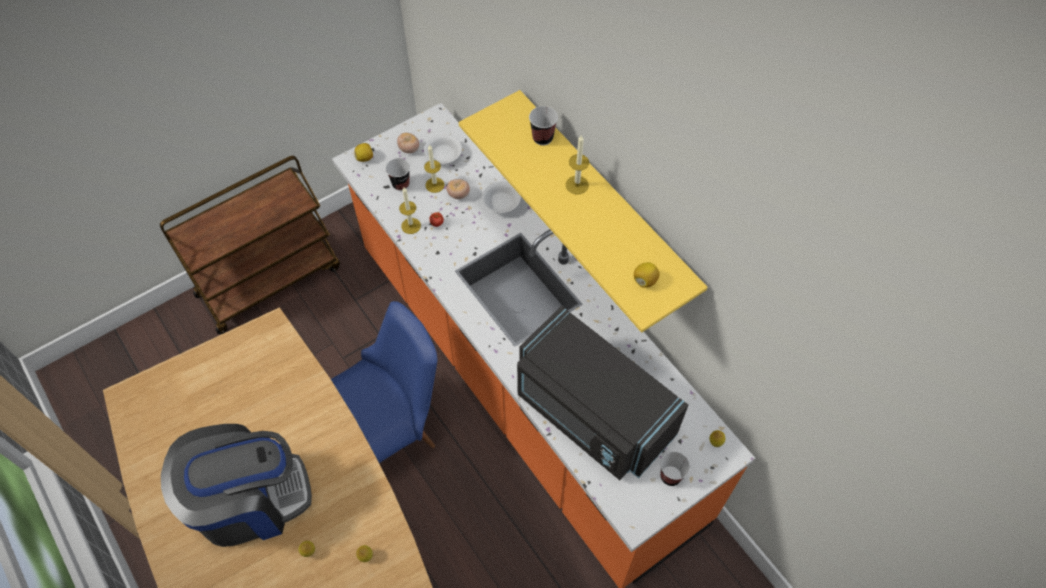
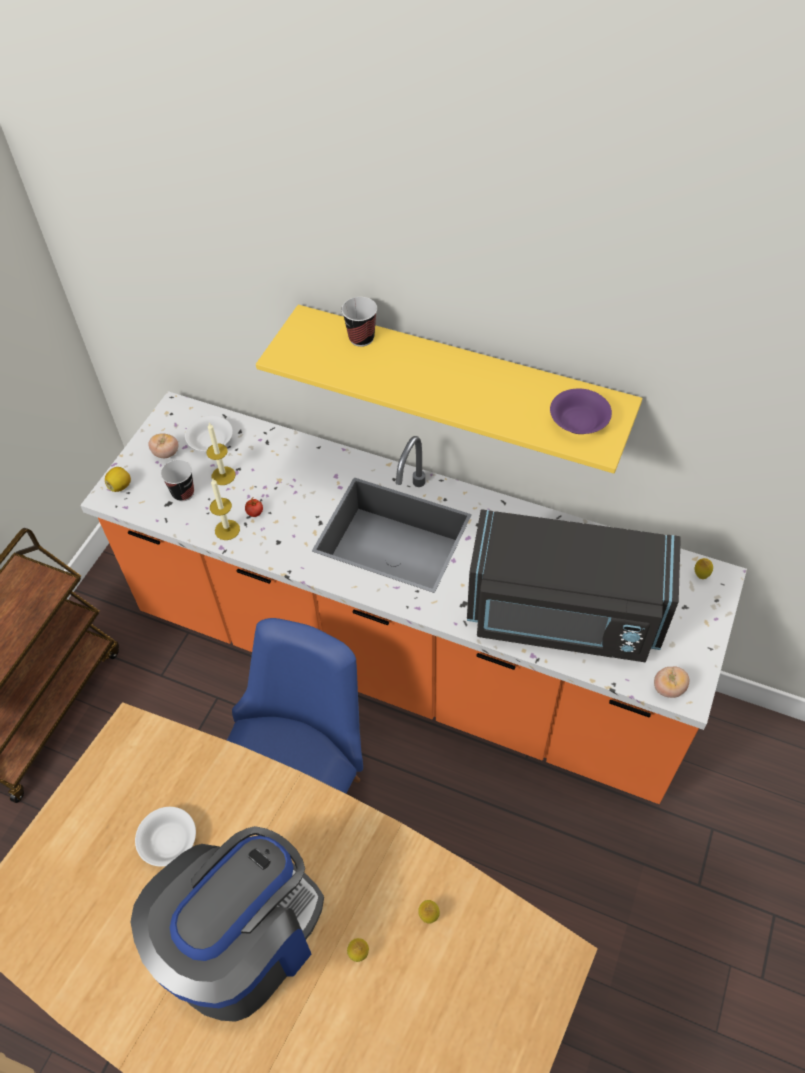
camera: 30 degrees left, 5 degrees down
tomato [446,179,470,199] -> tomato moved to [654,667,689,698]
white bowl [482,181,521,213] -> white bowl moved to [135,807,196,867]
candle [566,135,589,194] -> none
lemon [634,262,660,287] -> purple bowl [550,388,612,434]
cup [660,451,690,486] -> none

